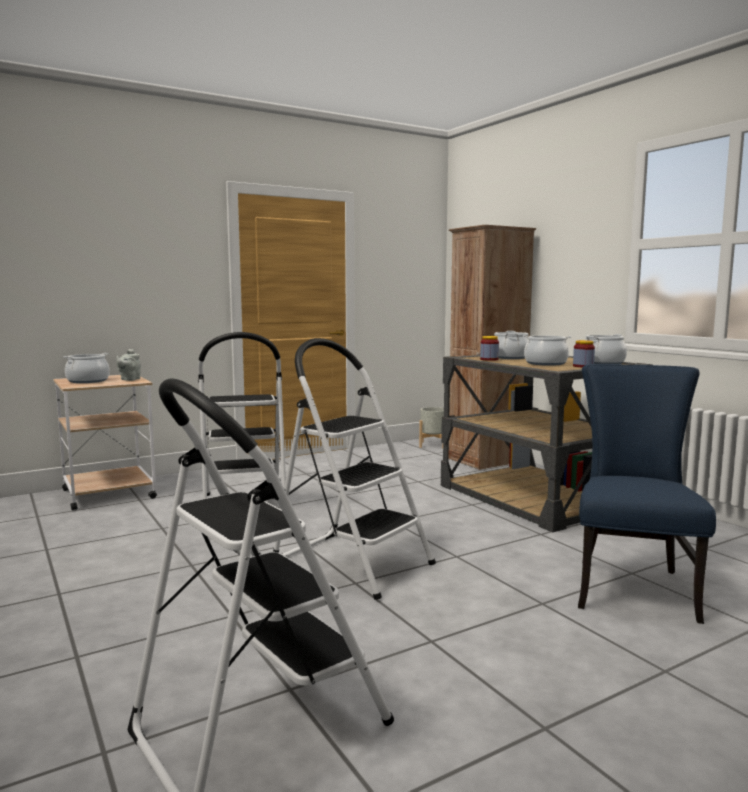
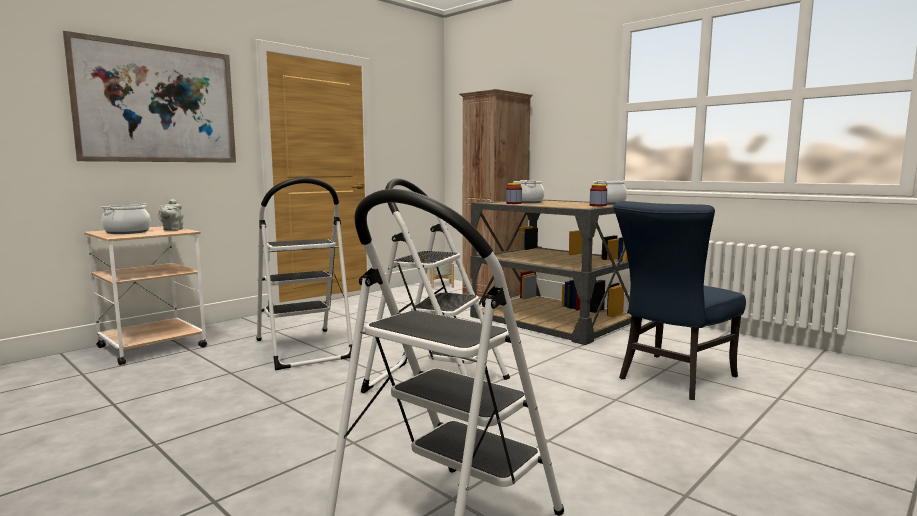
camera: 15 degrees left, 0 degrees up
cooking pot [523,335,572,366] -> none
blue chair [578,364,716,624] -> blue chair turned 135 degrees counterclockwise [613,201,746,400]
none -> picture [63,31,236,162]

